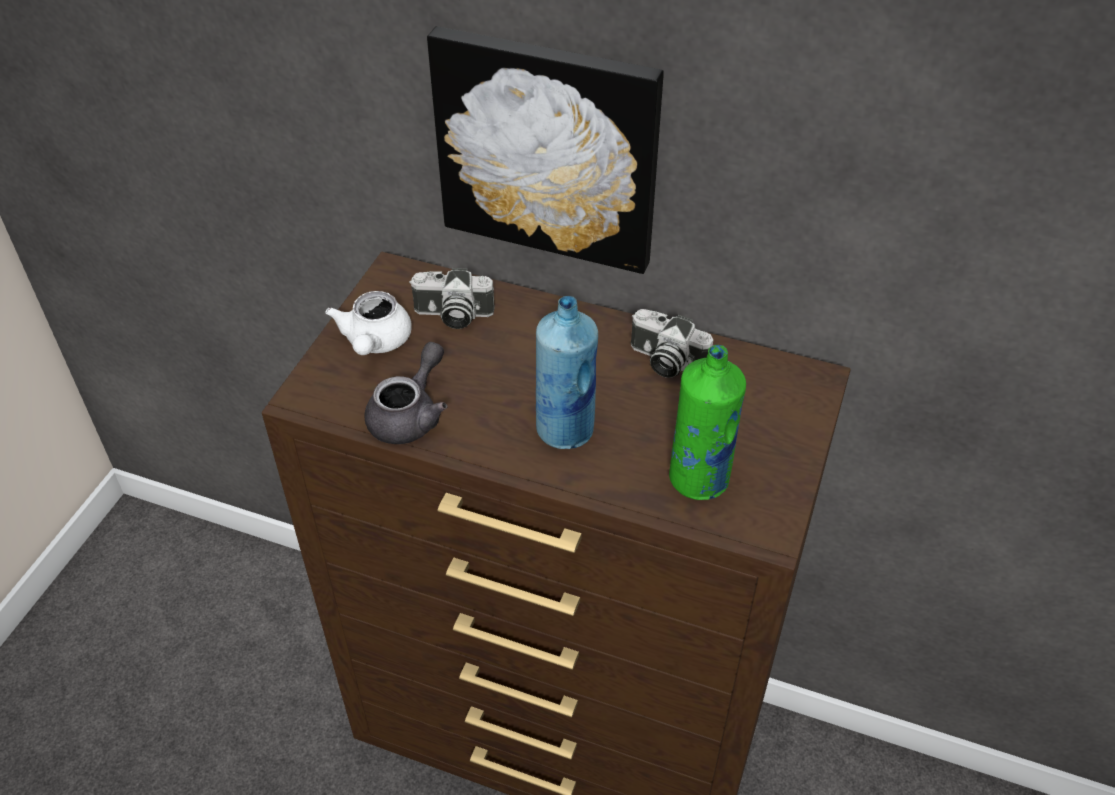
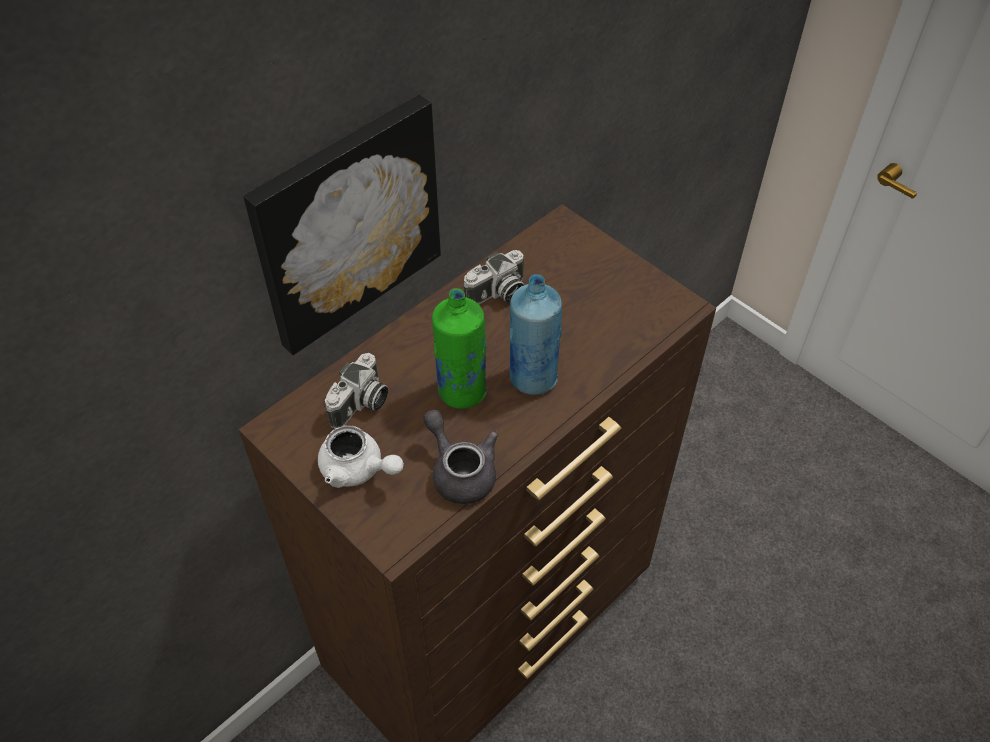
camera: 65 degrees left, 5 degrees up
green bottle [669,345,746,500] -> green bottle moved to [432,288,487,409]

